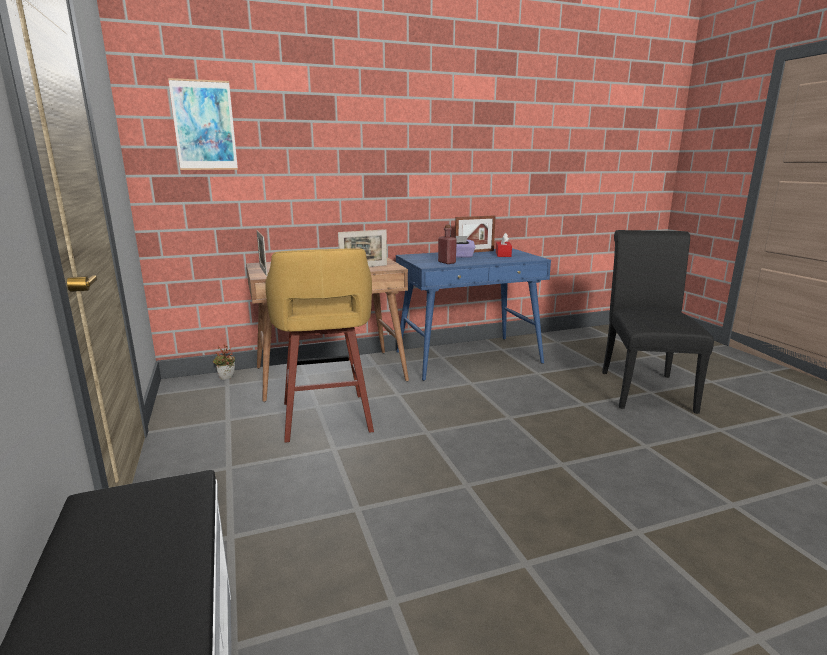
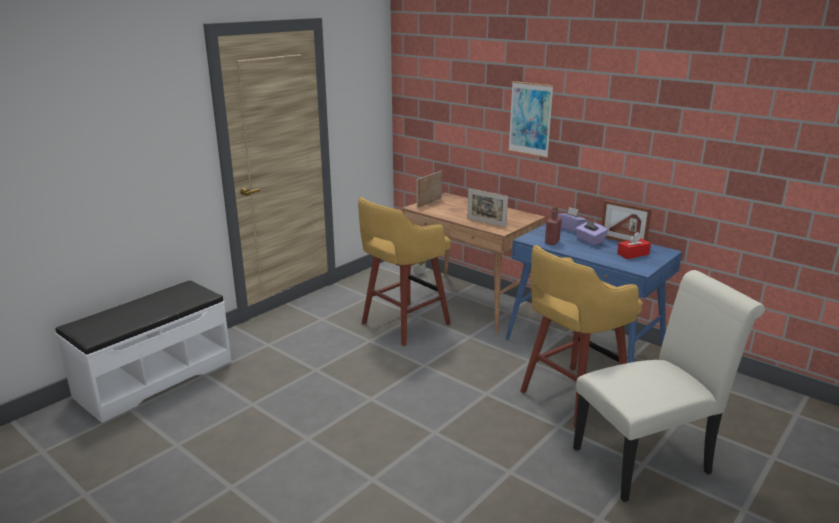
camera: 60 degrees right, 5 degrees up
picture [168,78,238,170] -> picture moved to [508,81,554,158]
black chair [602,230,714,414] -> white chair [573,270,765,502]
none -> yellow stool [520,245,643,428]
none -> purple tissue box [557,207,586,233]

